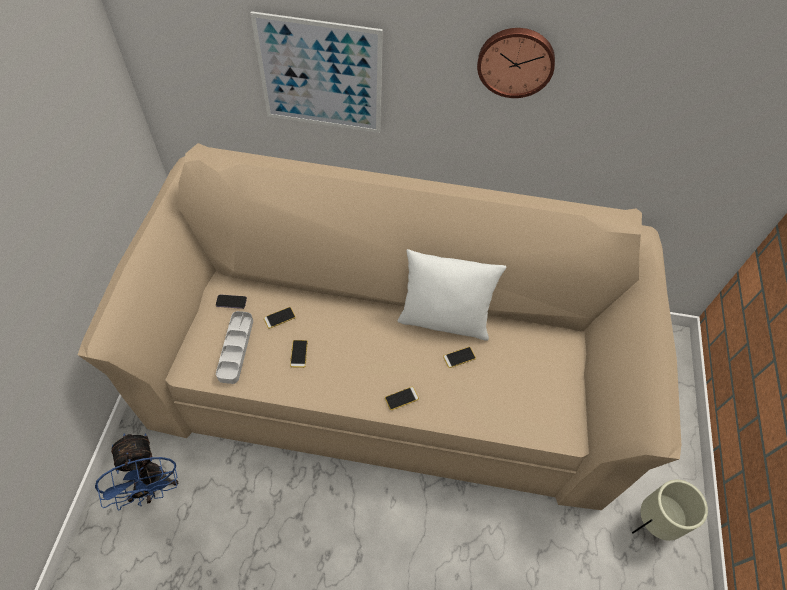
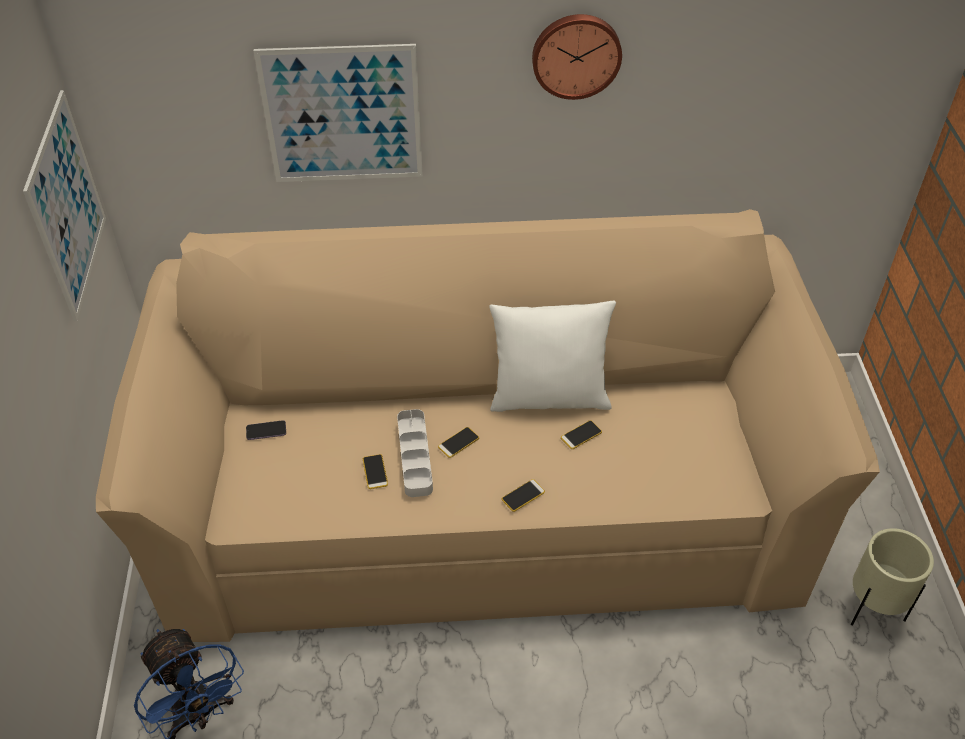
camera: 10 degrees left, 10 degrees down
grey tray [216,311,253,384] -> grey tray moved to [397,409,433,497]
phone [264,307,296,329] -> phone moved to [438,427,479,458]
none -> picture [23,90,106,321]

